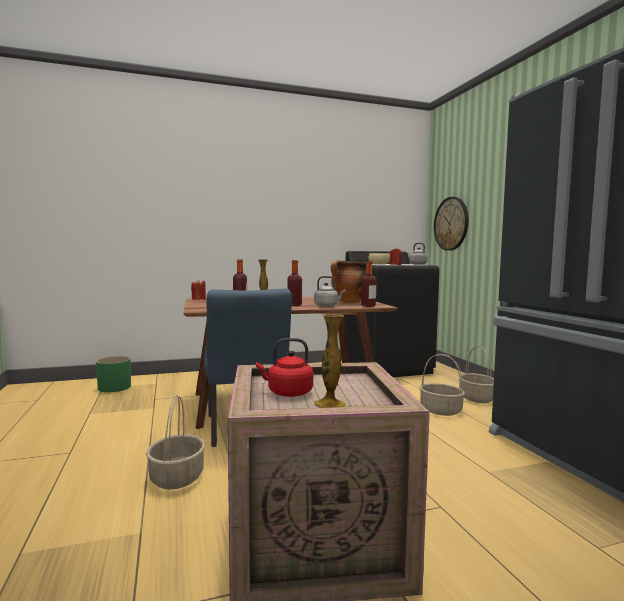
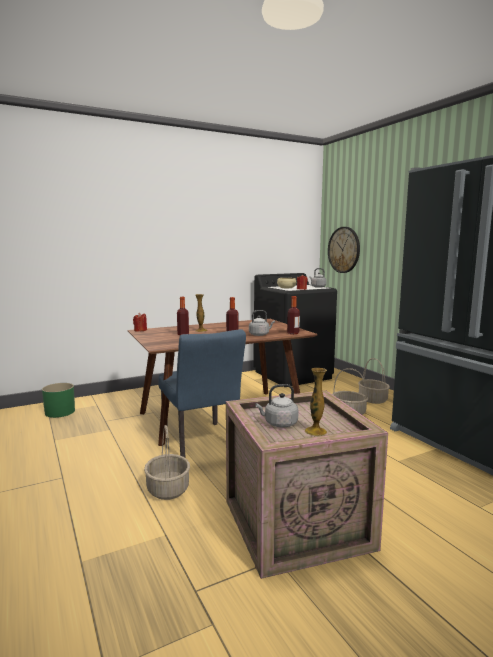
camera: 10 degrees left, 5 degrees up
red kettle [256,338,313,397] -> grey kettle [255,384,299,427]
cooking pot [331,260,366,303] -> none

